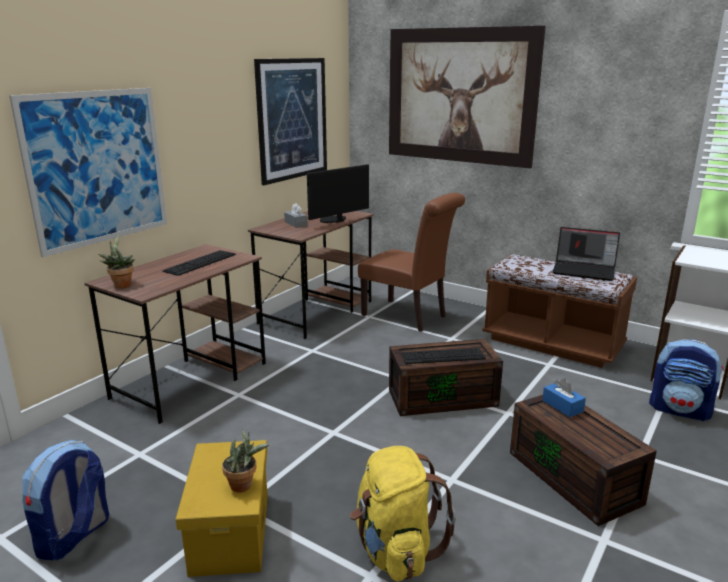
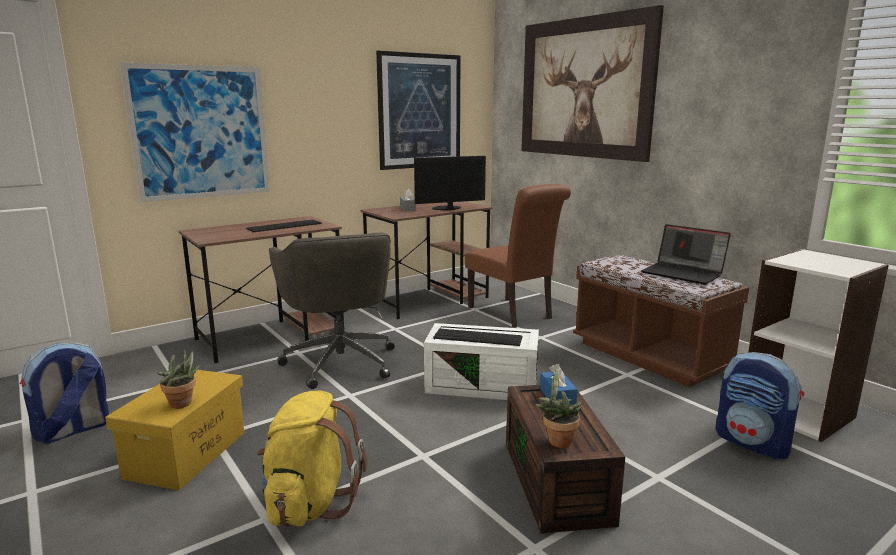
camera: 20 degrees right, 5 degrees down
potted plant [98,234,135,288] -> potted plant moved to [535,364,582,448]
brown storage box [389,339,503,416] -> white storage box [424,323,539,400]
none -> grey office chair [269,232,395,389]

